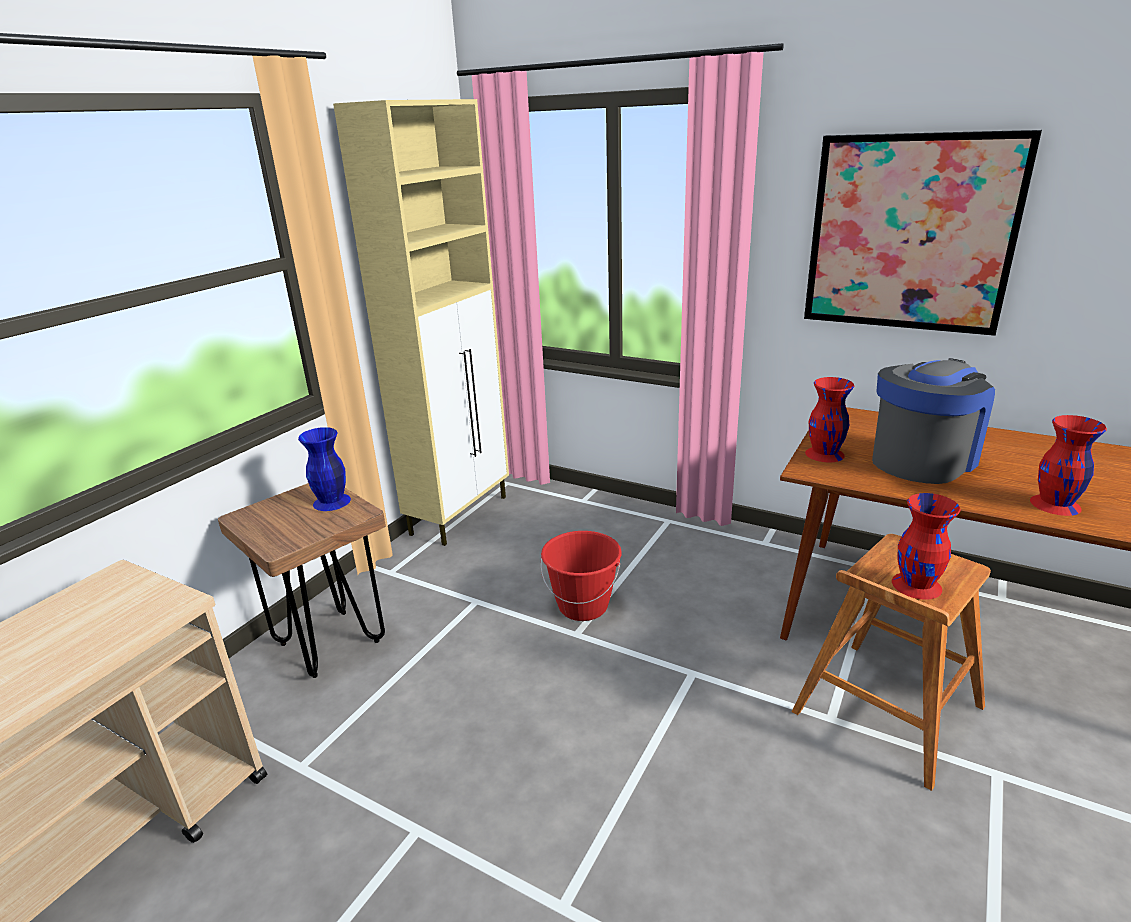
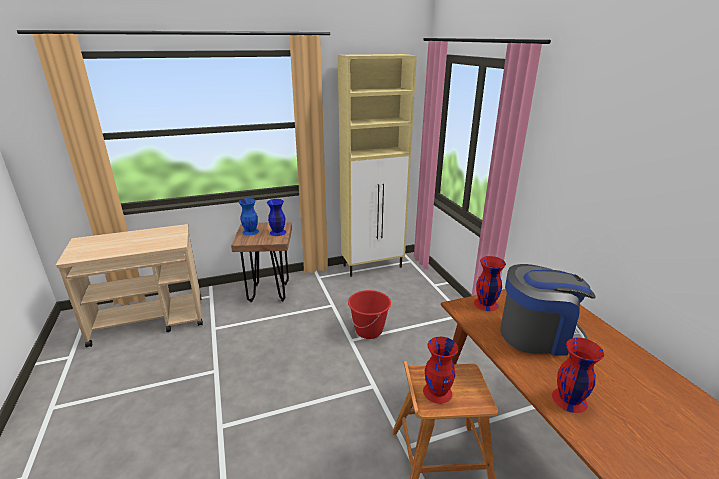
camera: 40 degrees right, 0 degrees up
picture [804,130,1042,336] -> none
none -> blue vase [239,198,259,235]

